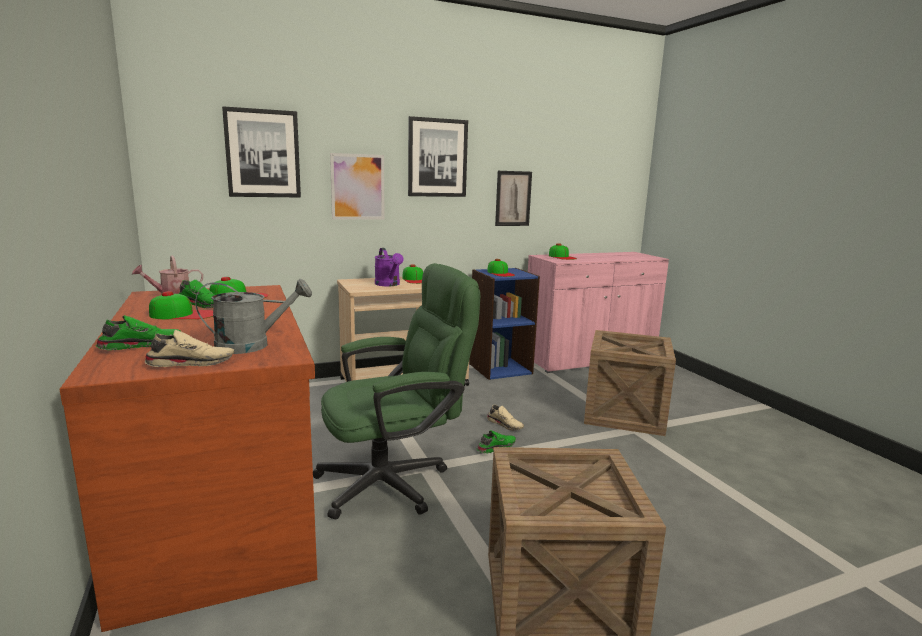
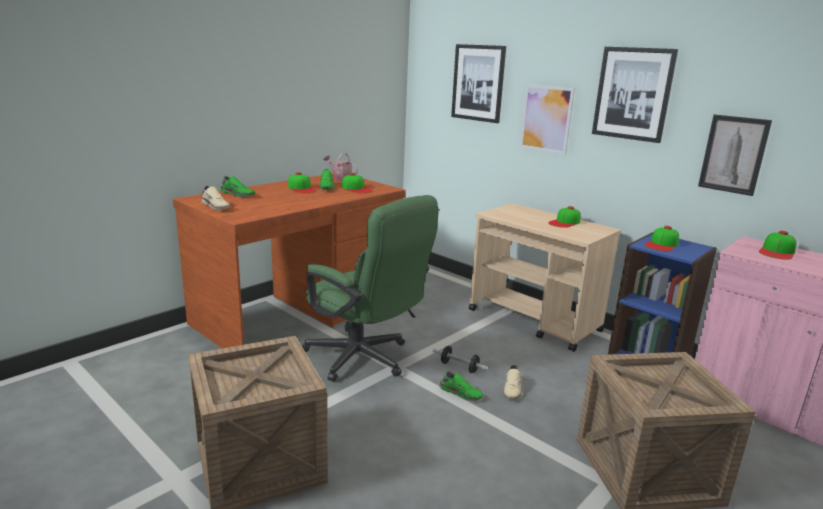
camera: 65 degrees right, 5 degrees up
grey watering can [195,279,312,354] -> none
purple watering can [375,248,404,286] -> none
none -> dumbbell [433,346,489,373]

